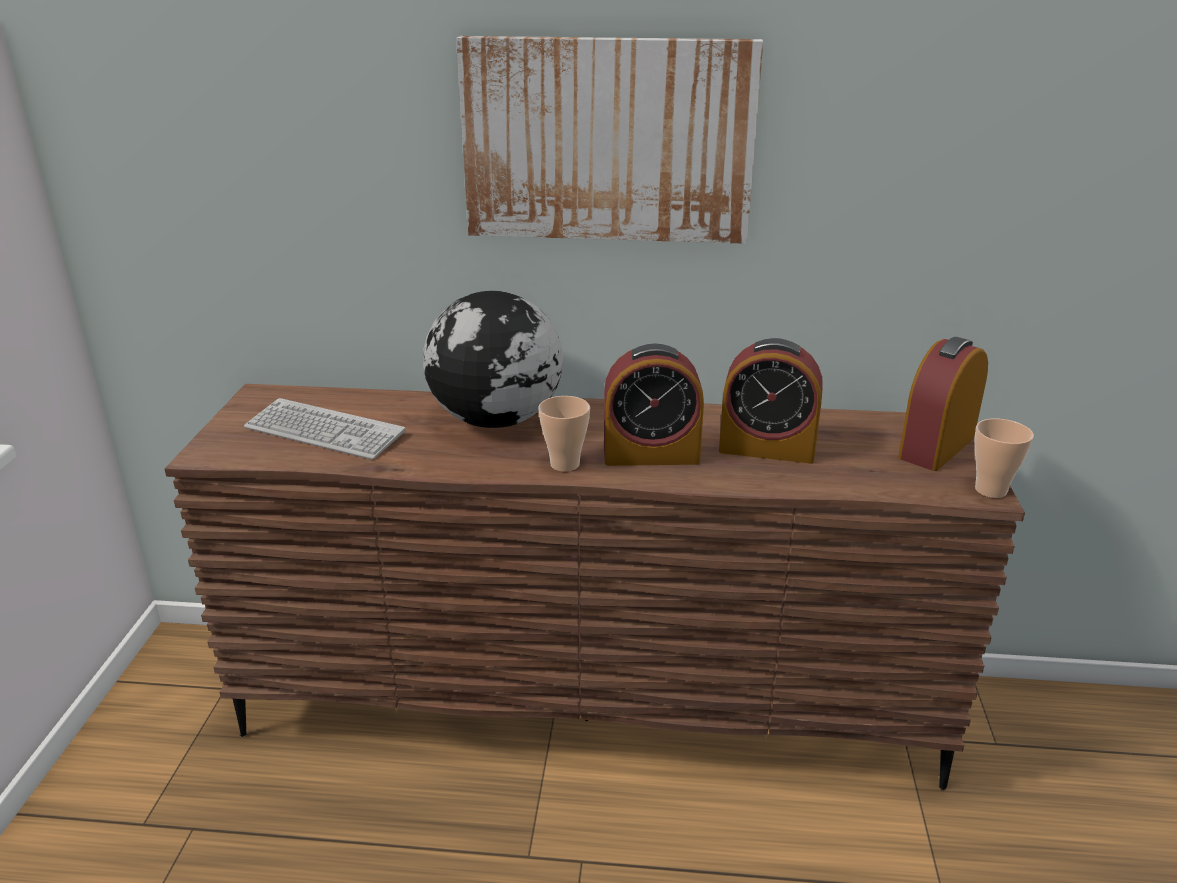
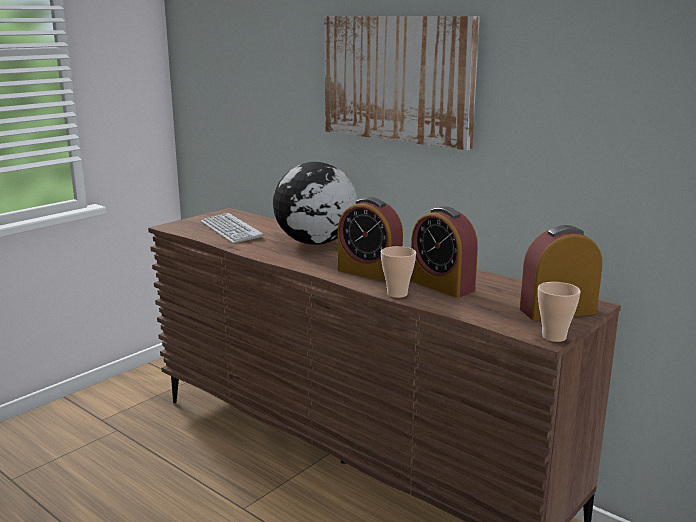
camera: 35 degrees right, 10 degrees down
cup [538,396,590,472] -> cup moved to [381,246,416,298]

